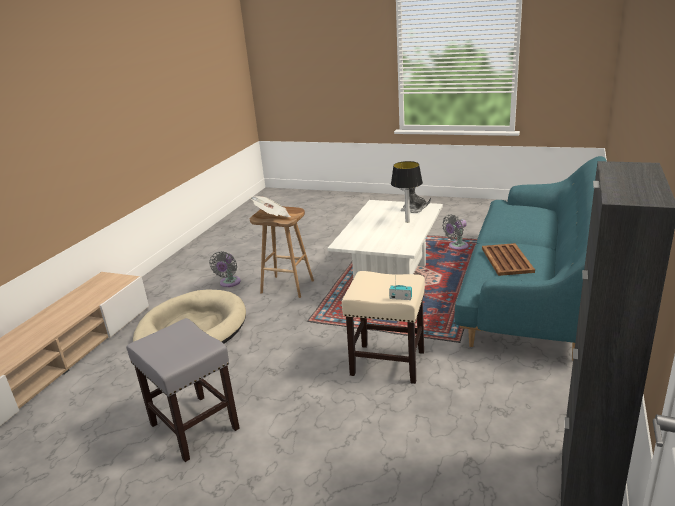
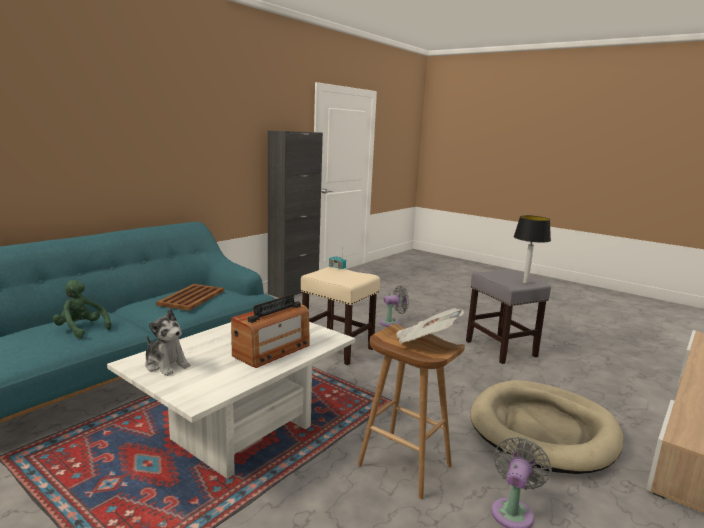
camera: 165 degrees left, 10 degrees down
table lamp [391,161,423,223] -> table lamp moved to [514,215,551,284]
grey fan [442,214,469,250] -> grey fan moved to [380,286,409,327]
none -> green plush toy [53,280,111,338]
none -> radio [231,294,310,368]

